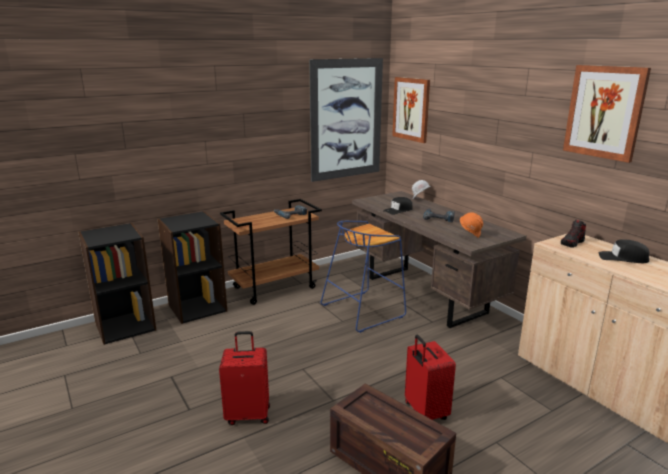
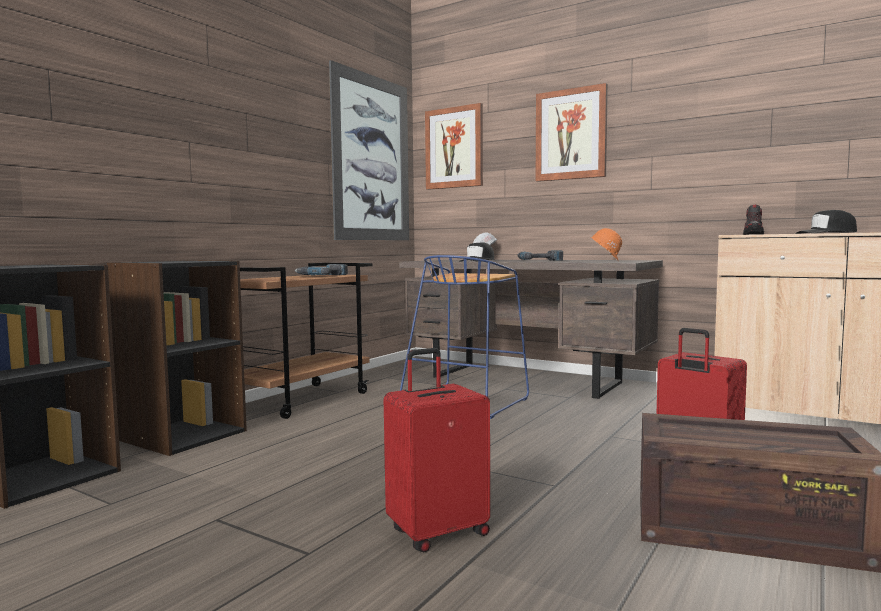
camera: 25 degrees left, 15 degrees down
picture [563,65,651,163] -> picture moved to [536,83,608,182]

